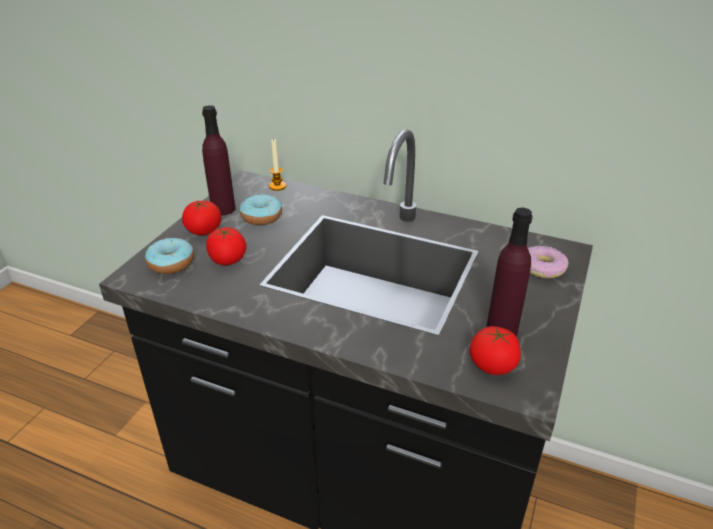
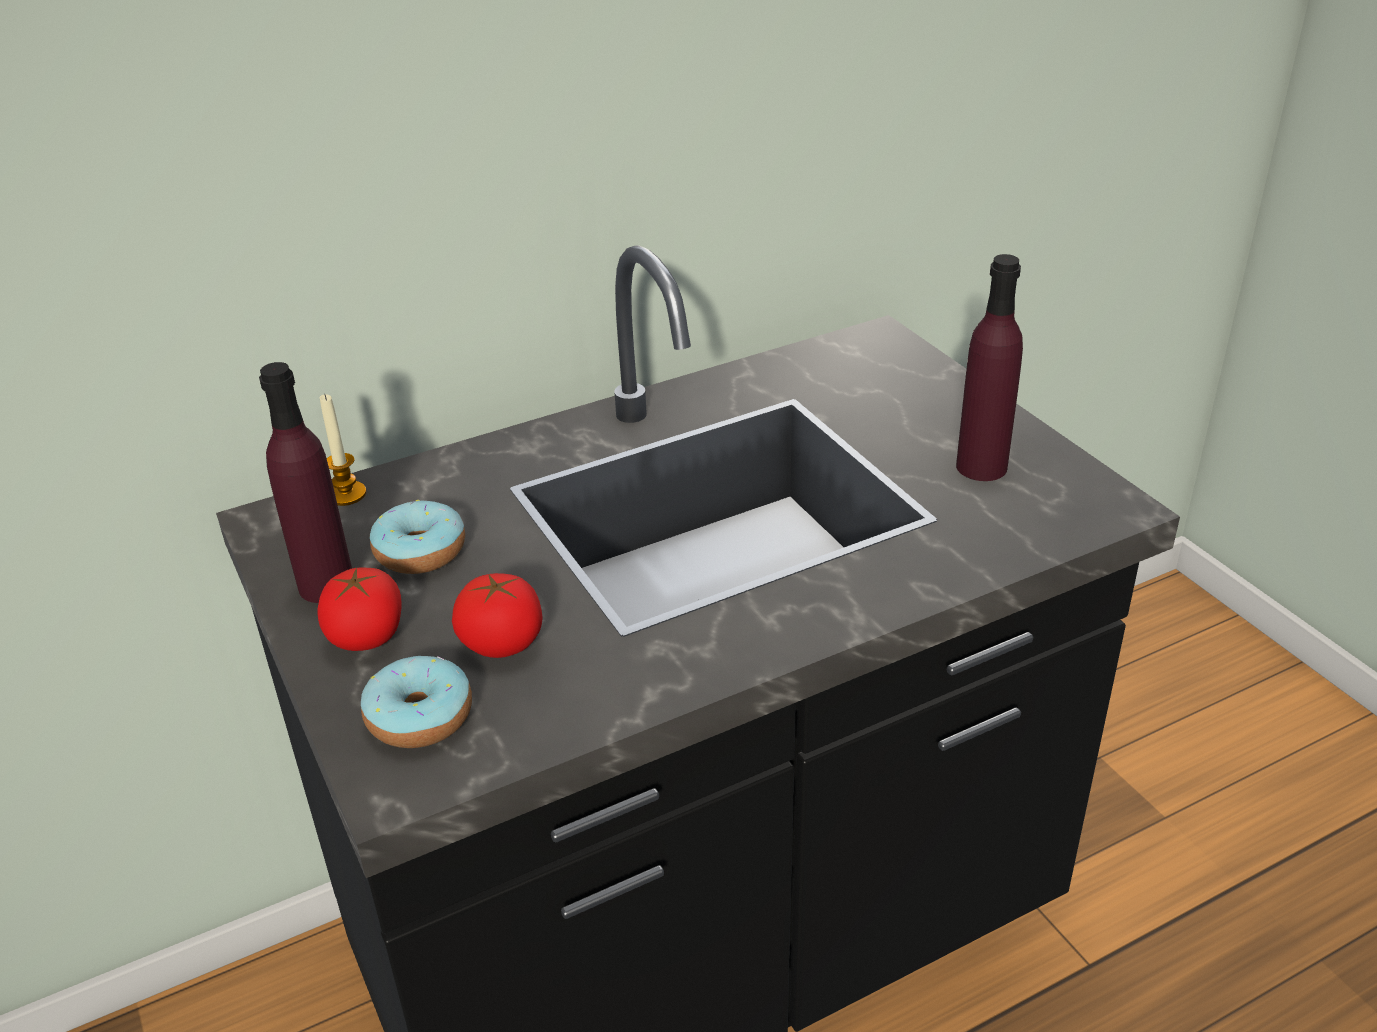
camera: 50 degrees left, 0 degrees up
tomato [469,326,521,375] -> none
donut [528,246,569,278] -> none

